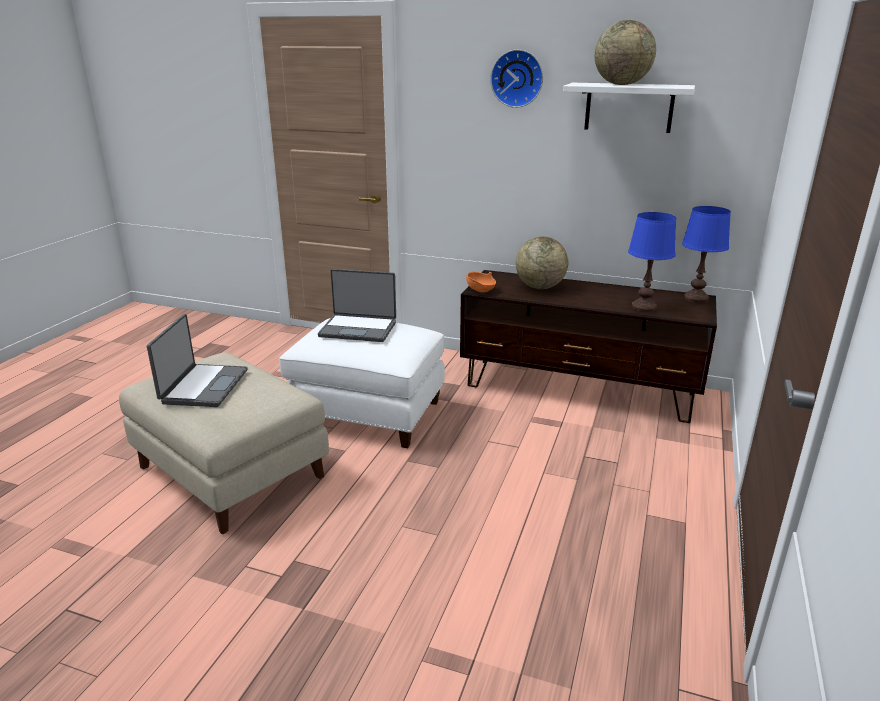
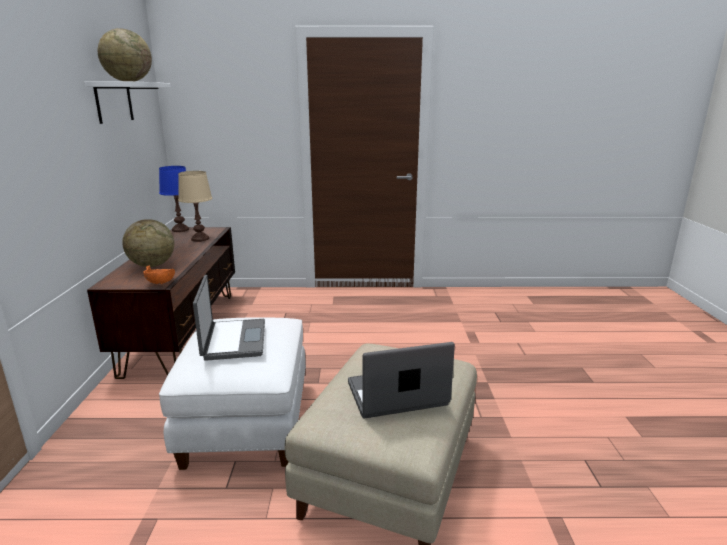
camera: 110 degrees left, 5 degrees down
wall clock [490,49,543,108] -> none
blue table lamp [628,212,676,312] -> beige table lamp [178,171,212,242]

